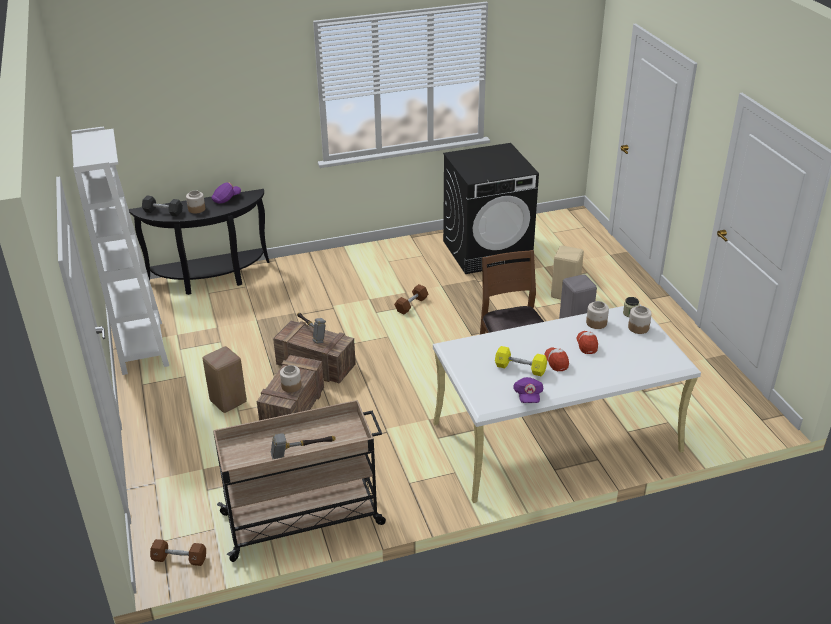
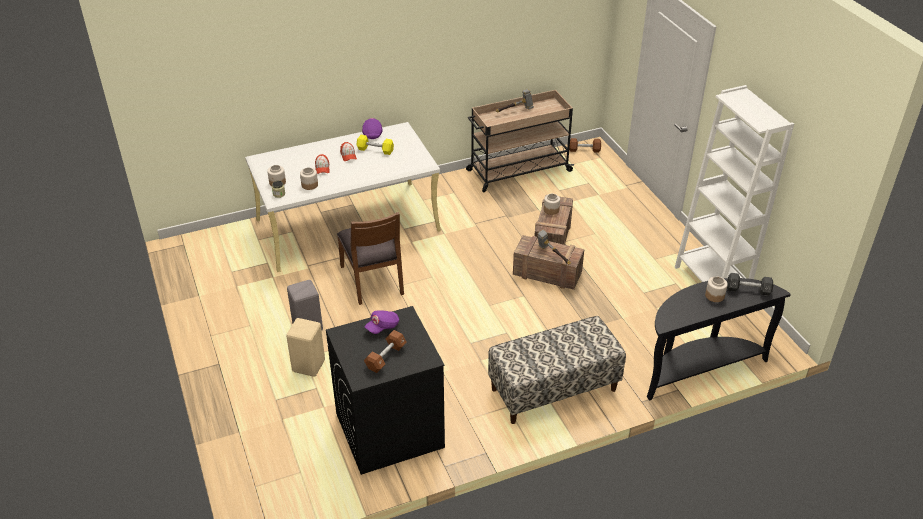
camera: 175 degrees right, 5 degrees up
beige stool [202,346,247,413] -> none
purple cap [212,183,241,204] -> purple cap moved to [365,310,399,334]
brown dumbbell [394,284,428,314] -> brown dumbbell moved to [364,330,406,373]
none -> bench [488,316,626,424]

